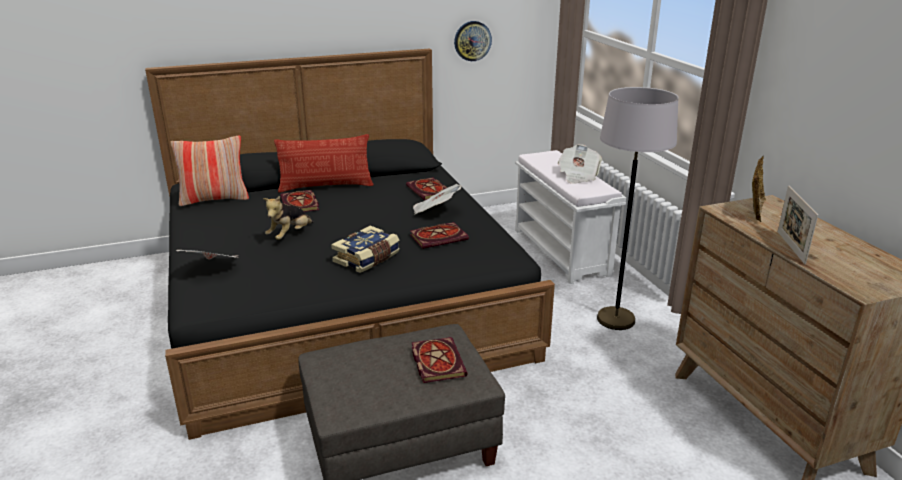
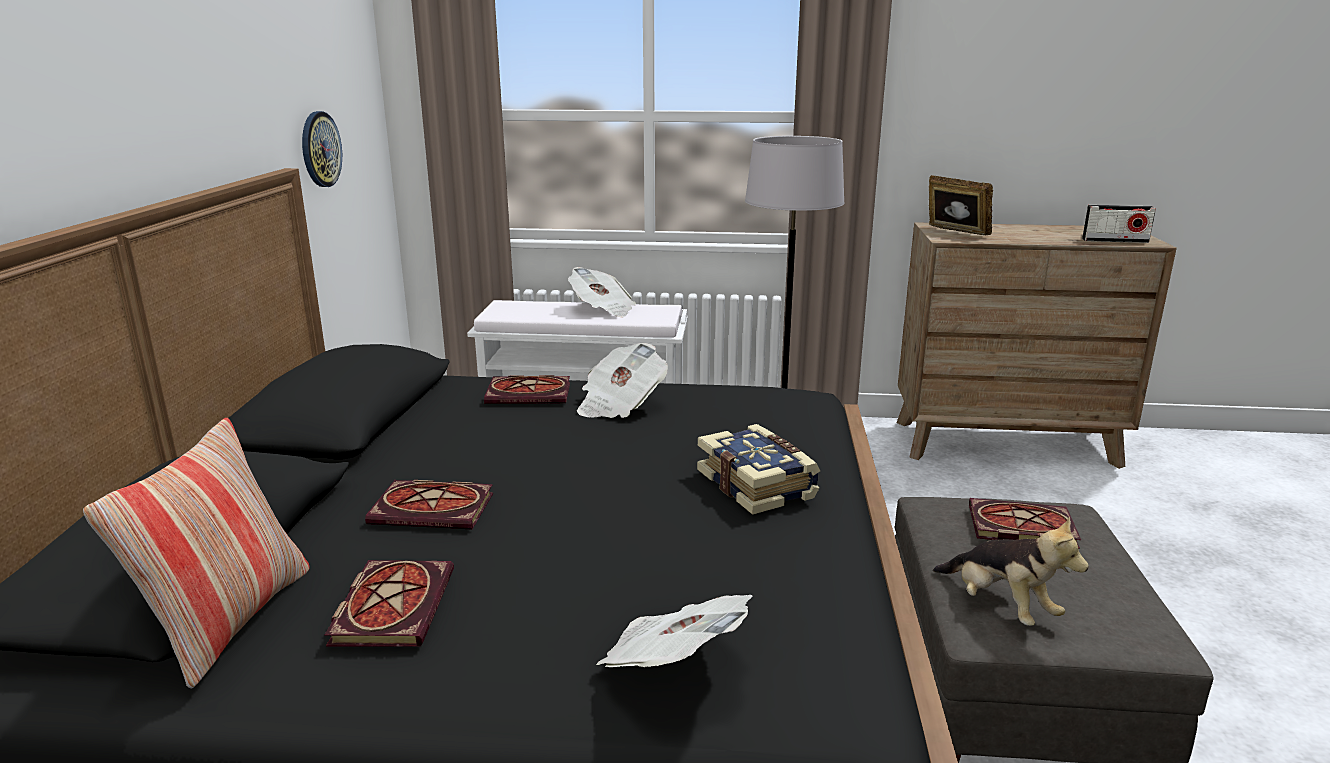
camera: 65 degrees left, 5 degrees down
plush toy [263,196,313,240] -> plush toy moved to [933,516,1089,626]
pillow [274,134,374,192] -> none
book [410,222,469,249] -> book moved to [325,560,454,647]
picture frame [778,186,818,264] -> none
none -> radio [1082,205,1156,243]

